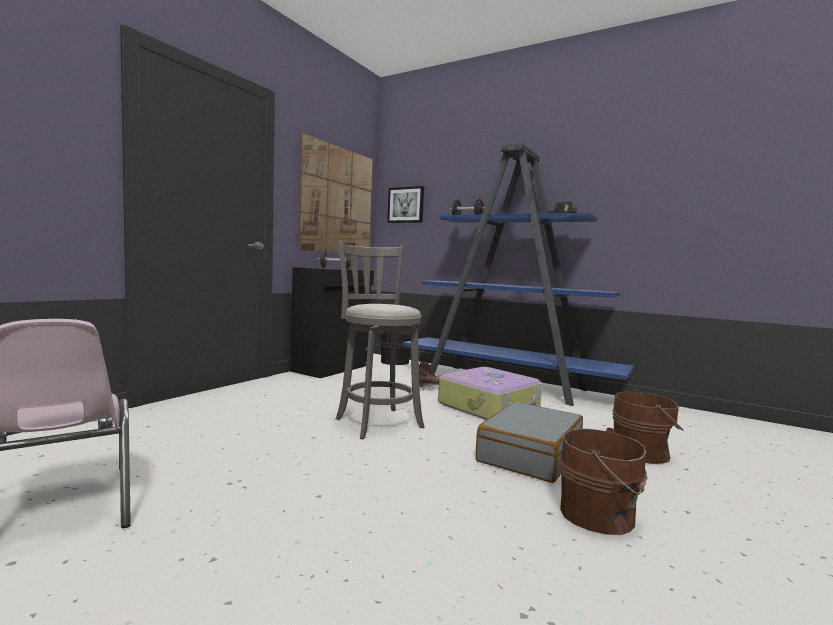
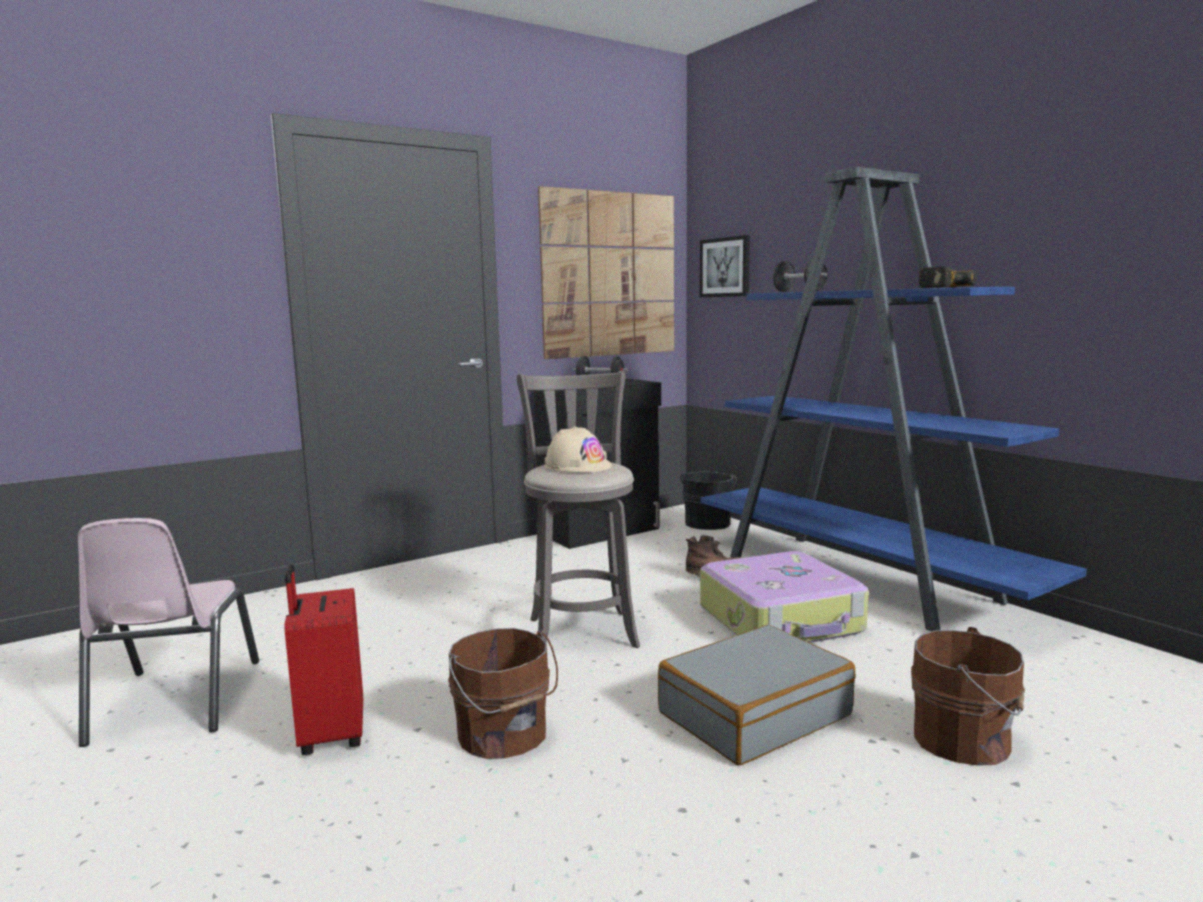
camera: 25 degrees right, 5 degrees up
brown bucket [559,427,648,535] -> brown bucket moved to [448,628,558,759]
none -> red suitcase [284,564,363,755]
none -> beige hard hat [544,427,612,472]

